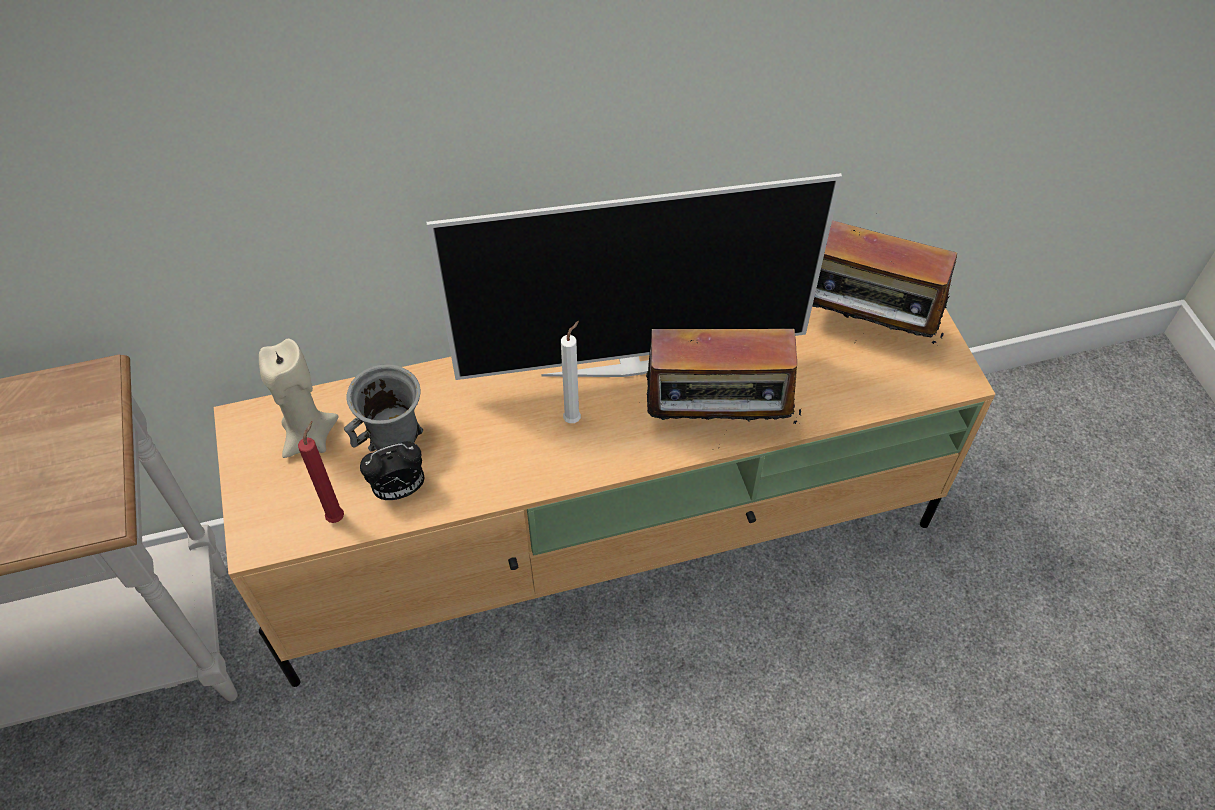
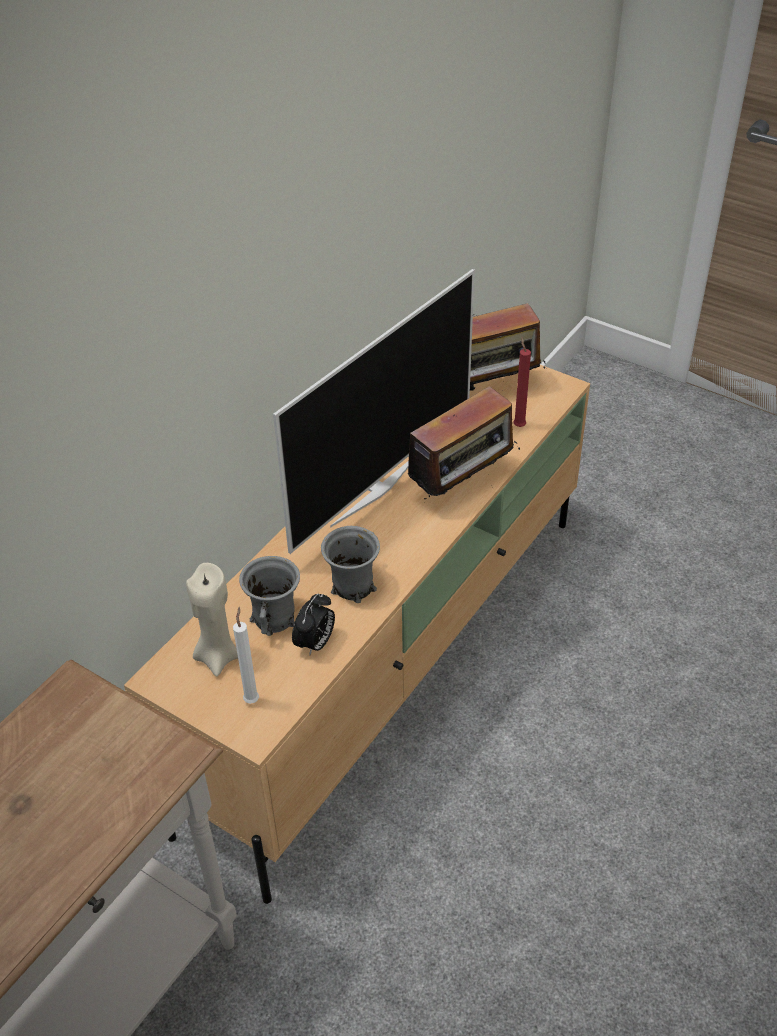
camera: 40 degrees left, 10 degrees down
red candle [298,421,344,523] -> red candle moved to [513,337,531,427]
white candle [561,321,581,423] -> white candle moved to [233,607,259,704]
none -> grey mug [321,526,380,603]

